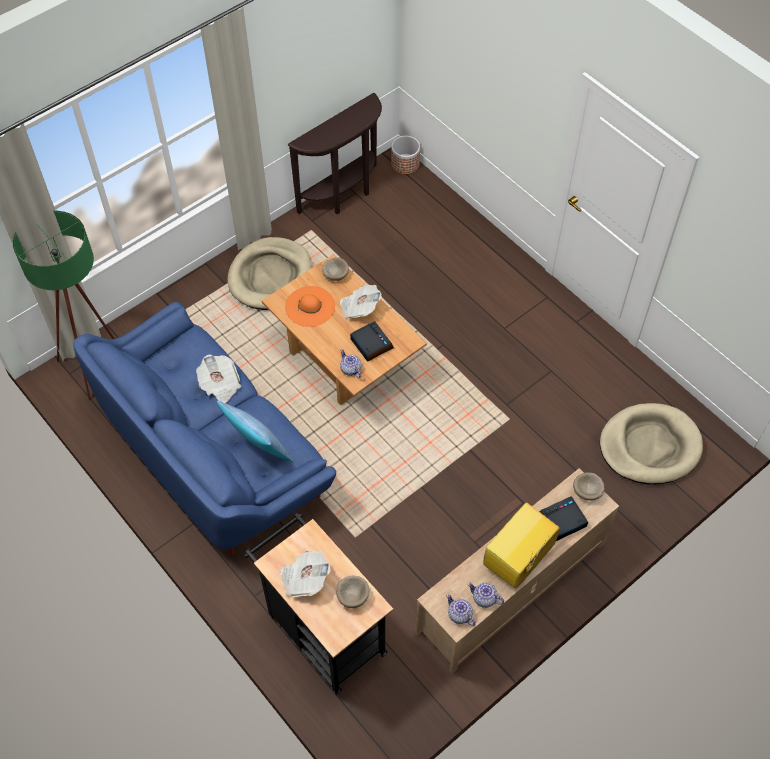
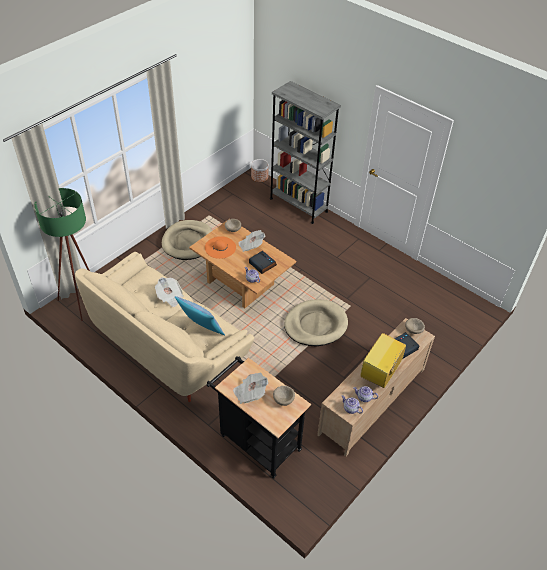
camera: 10 degrees left, 10 degrees down
blue sofa [73,302,336,555] -> beige sofa [75,252,254,402]
brown console table [288,93,382,214] -> none
beige dog bed [600,403,703,484] -> beige dog bed moved to [284,299,348,346]
none -> grey bookcase [270,81,341,224]

